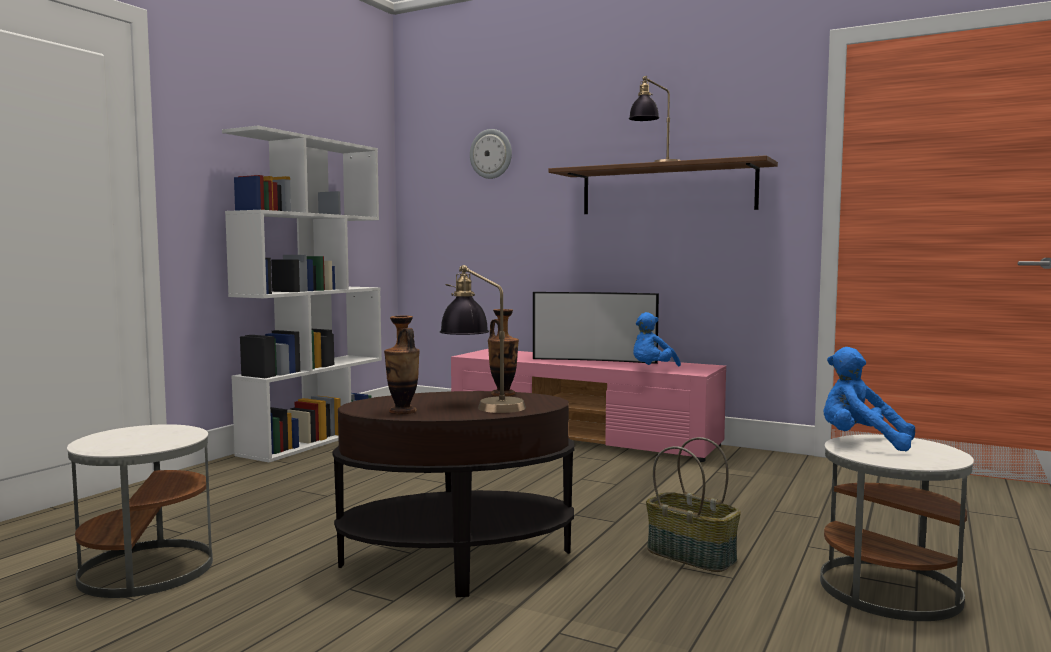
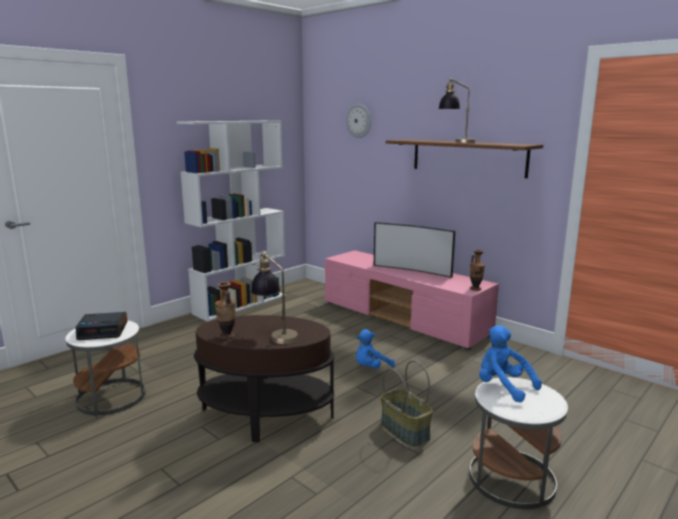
camera: 15 degrees right, 10 degrees up
vase [488,309,519,396] -> vase moved to [470,250,485,291]
blue plush toy [633,312,681,366] -> blue plush toy moved to [356,329,395,369]
none -> alarm clock [76,312,127,340]

